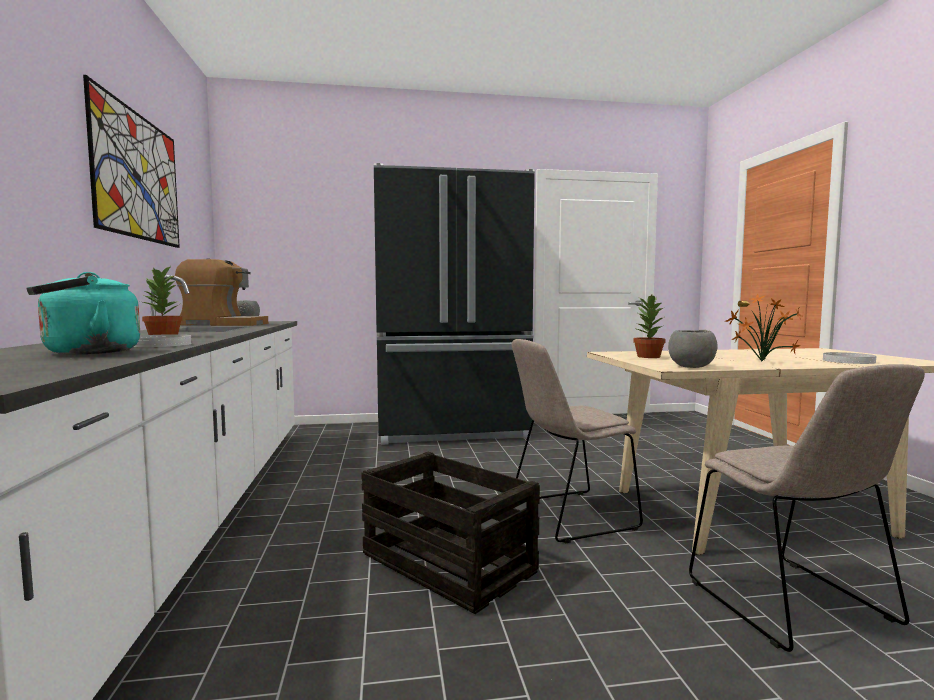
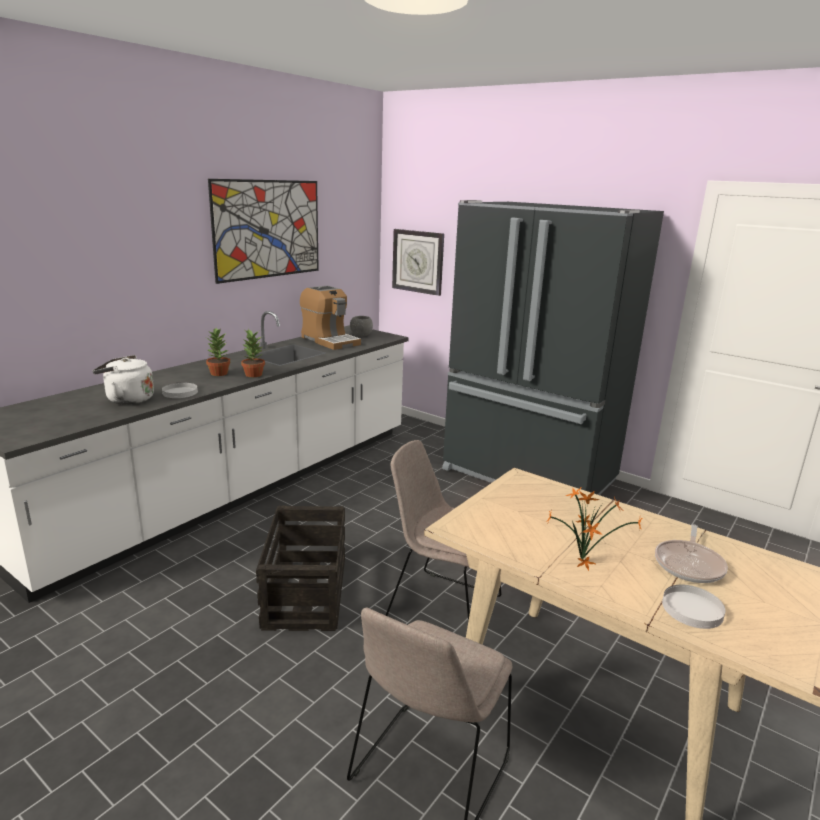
camera: 45 degrees right, 15 degrees up
turquoise kettle [26,272,140,354] -> white kettle [92,355,154,404]
potted plant [633,295,666,358] -> potted plant moved to [241,329,265,377]
grey bowl [668,330,718,368] -> none
none -> wall clock [392,229,444,296]
none -> frying pan [655,524,728,583]

